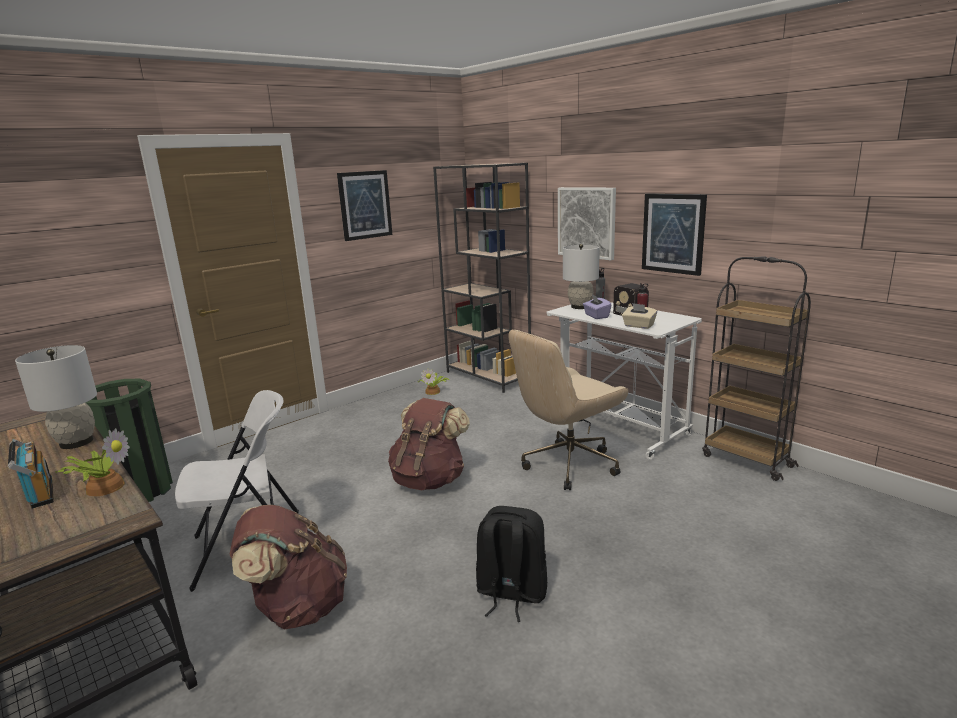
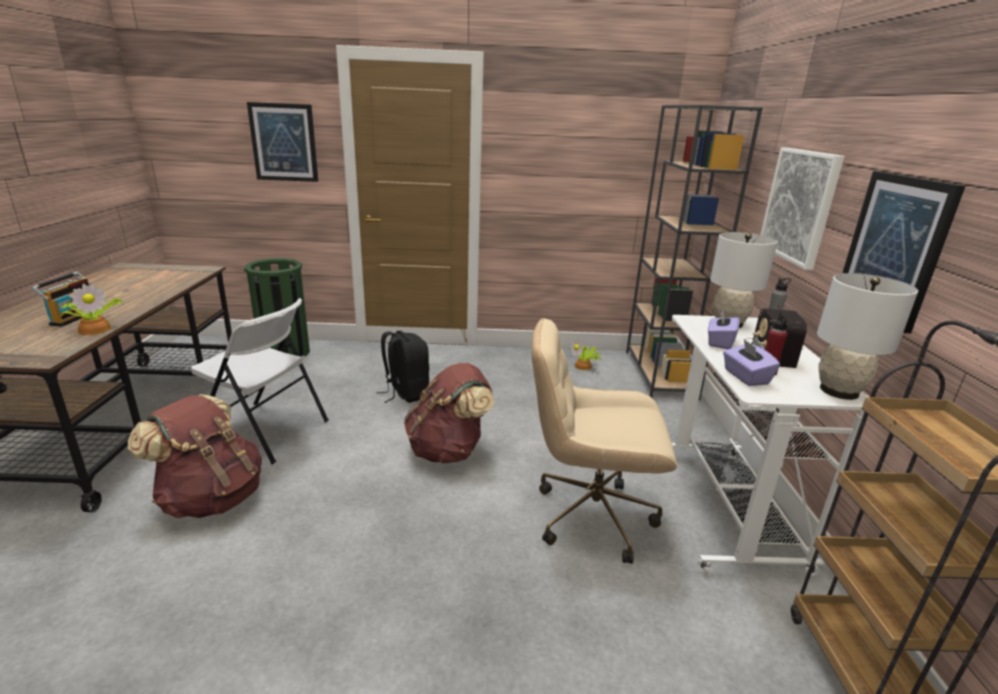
camera: 40 degrees right, 5 degrees up
white table lamp [15,345,97,449] -> white table lamp moved to [817,273,918,400]
picture [337,170,392,241] -> picture moved to [247,102,318,182]
black backpack [476,506,547,622] -> black backpack moved to [376,331,429,403]
beige tissue box [622,303,657,329] -> purple tissue box [723,339,780,386]

